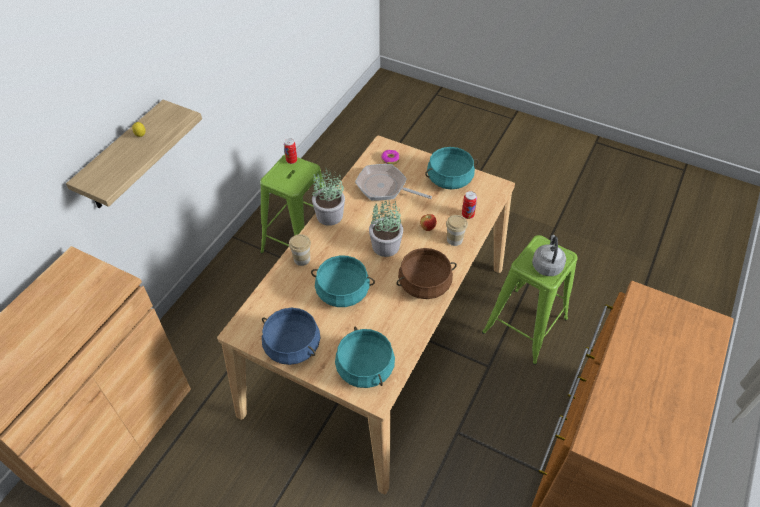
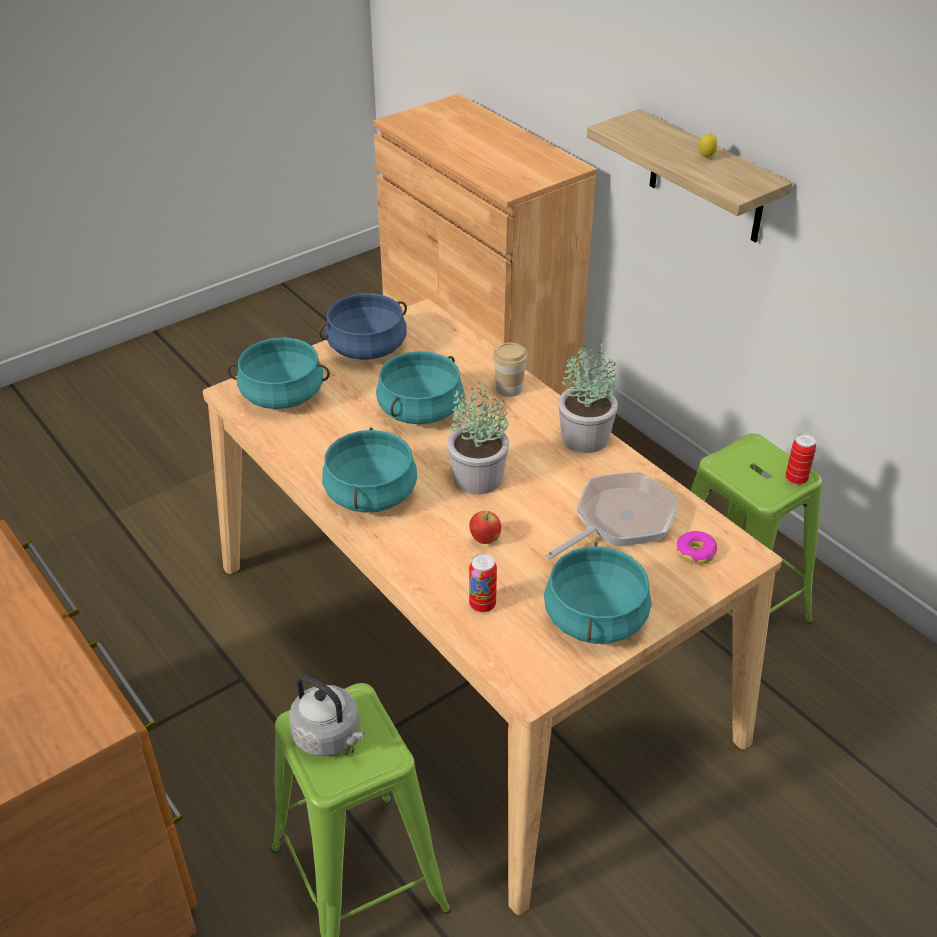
camera: 115 degrees right, 10 degrees down
brown cooking pot [396,248,457,299] -> turquoise cooking pot [322,427,417,513]
cup [446,215,468,246] -> none

